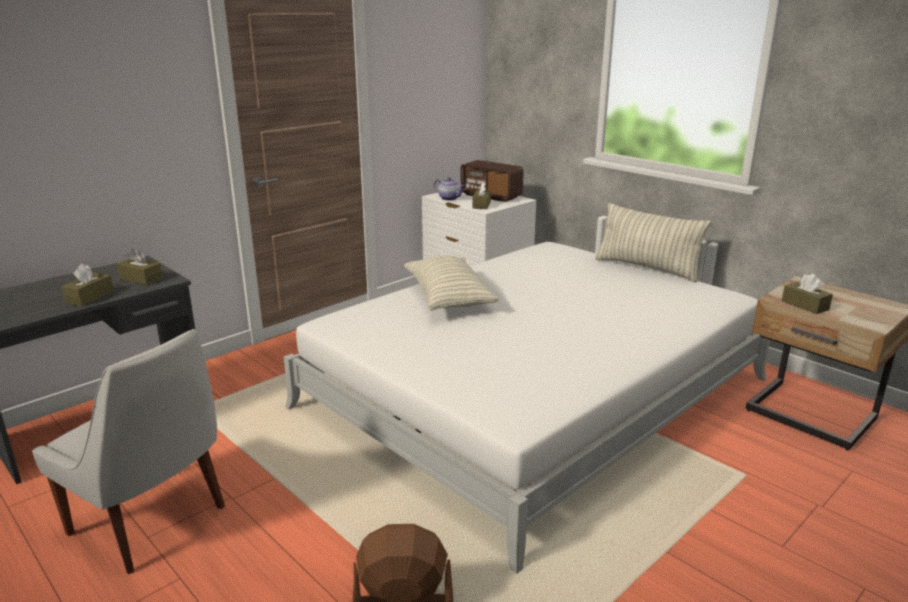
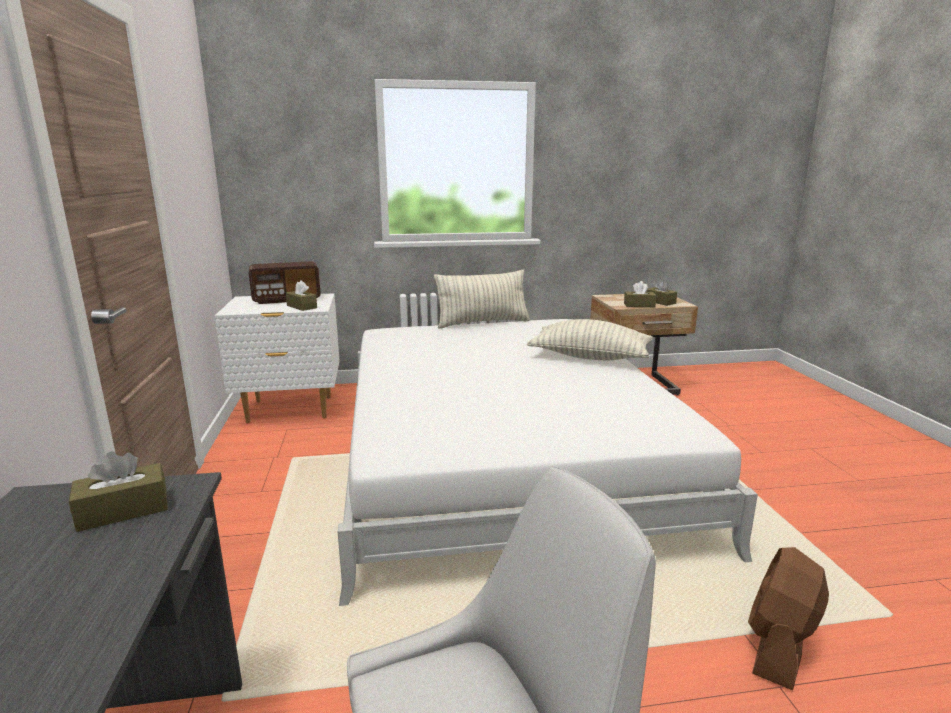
camera: 55 degrees left, 5 degrees down
brown tissue box [62,264,114,306] -> brown tissue box moved to [646,279,677,306]
pillow [404,255,499,310] -> pillow moved to [527,319,653,360]
teapot [434,177,465,201] -> none

